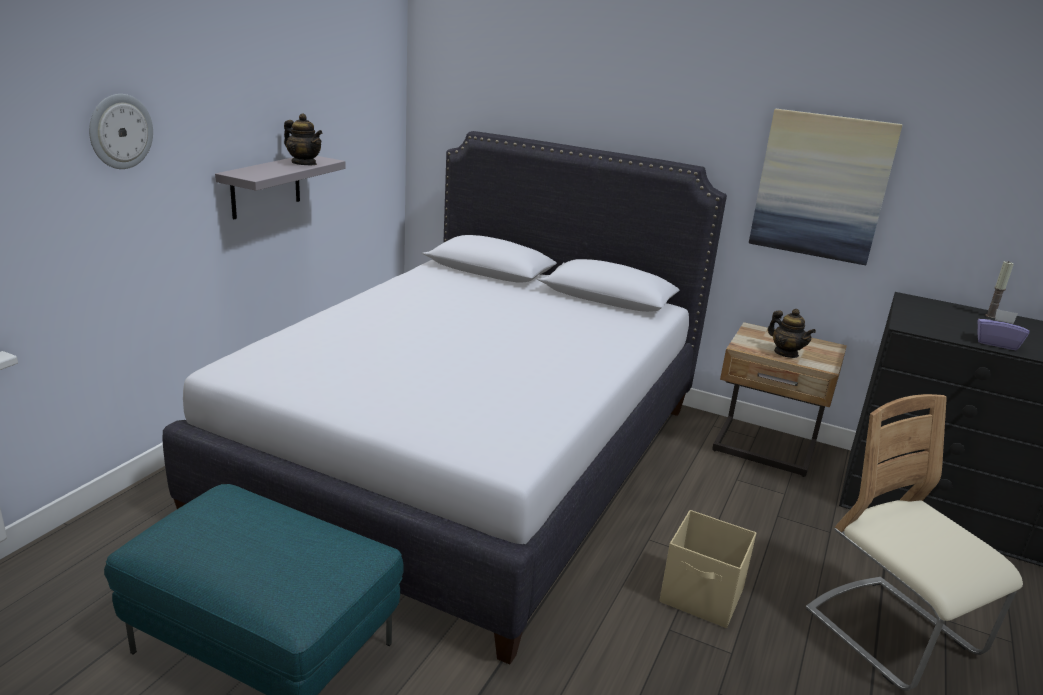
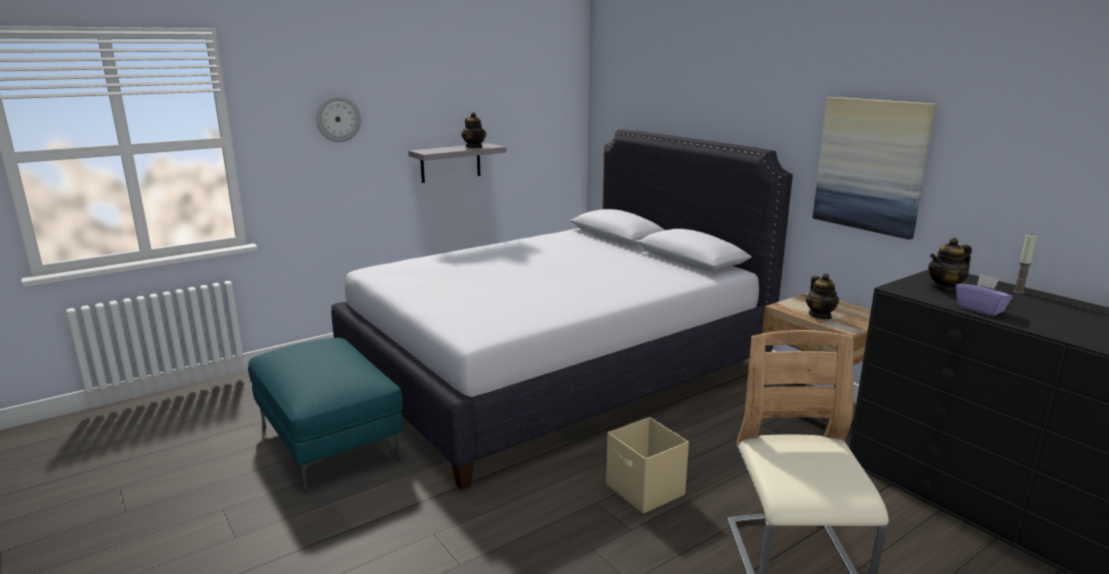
camera: 30 degrees right, 5 degrees down
none -> teapot [928,238,972,293]

